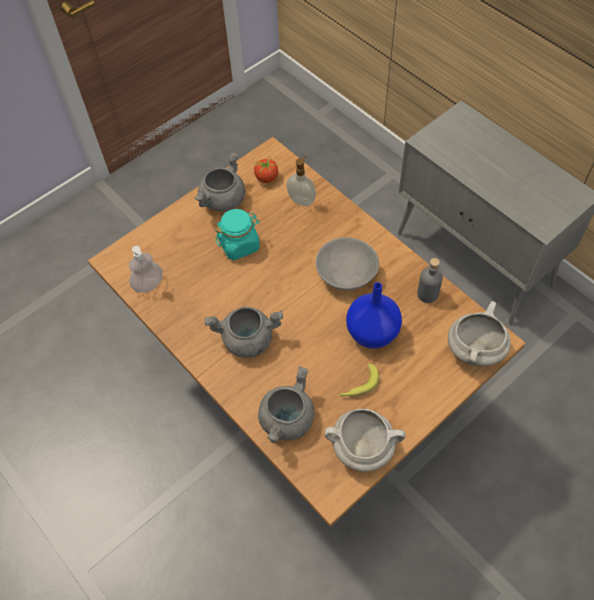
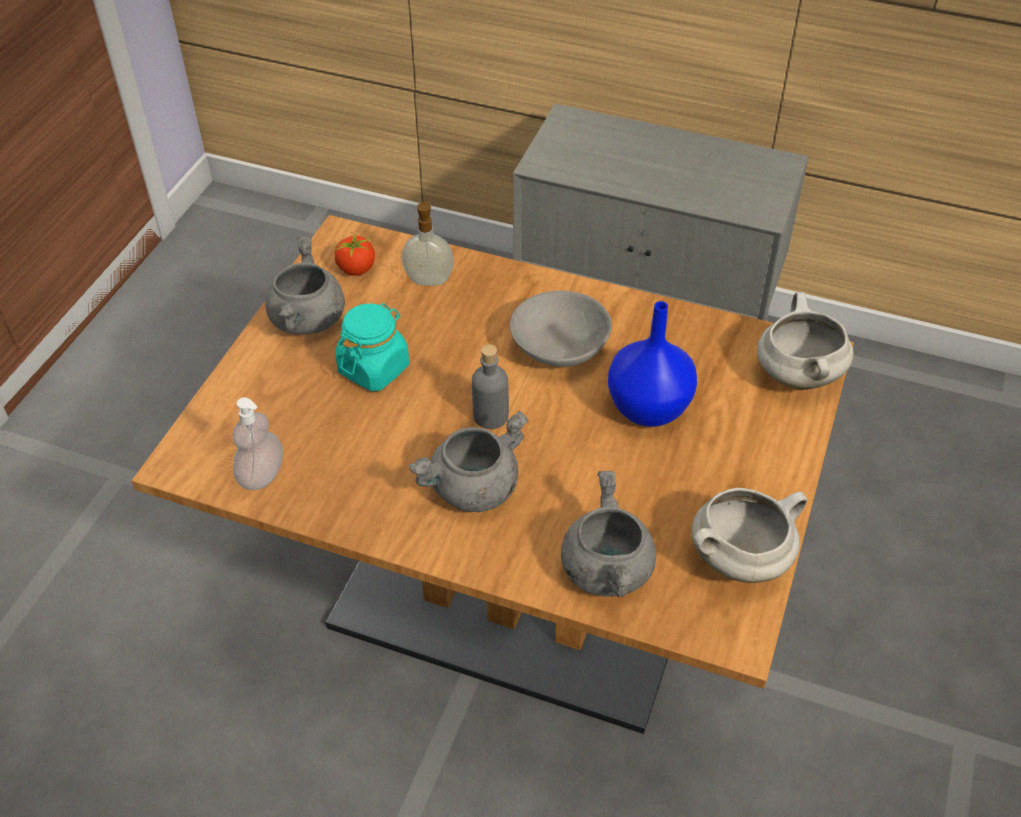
camera: 30 degrees left, 10 degrees down
banana [340,364,379,397] -> none
grey bottle [417,258,443,303] -> grey bottle moved to [472,344,509,429]

